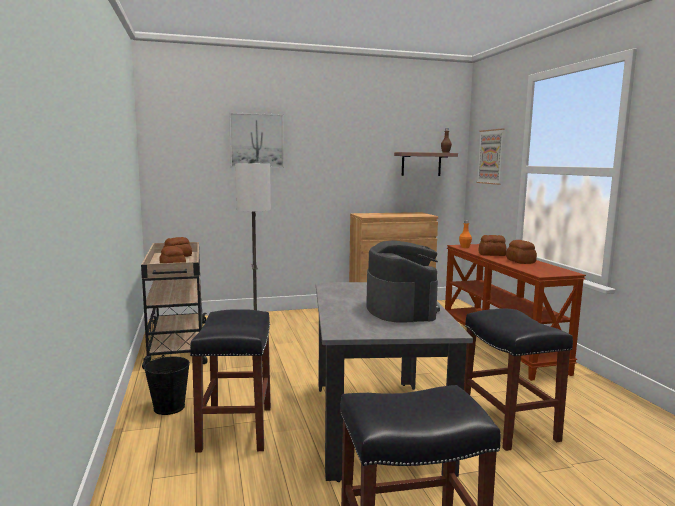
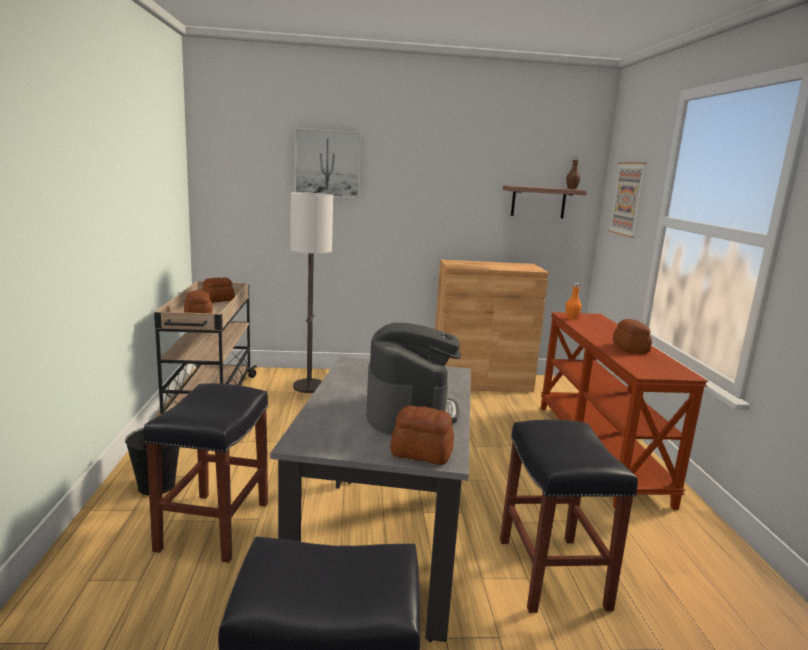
camera: 10 degrees right, 5 degrees up
bread [479,235,507,256] -> bread moved to [390,405,454,465]

